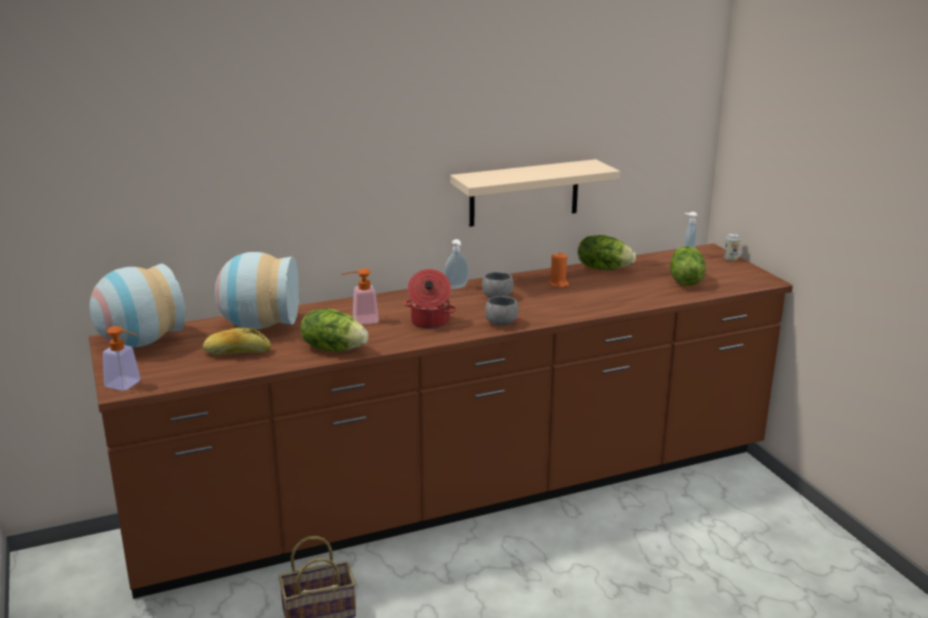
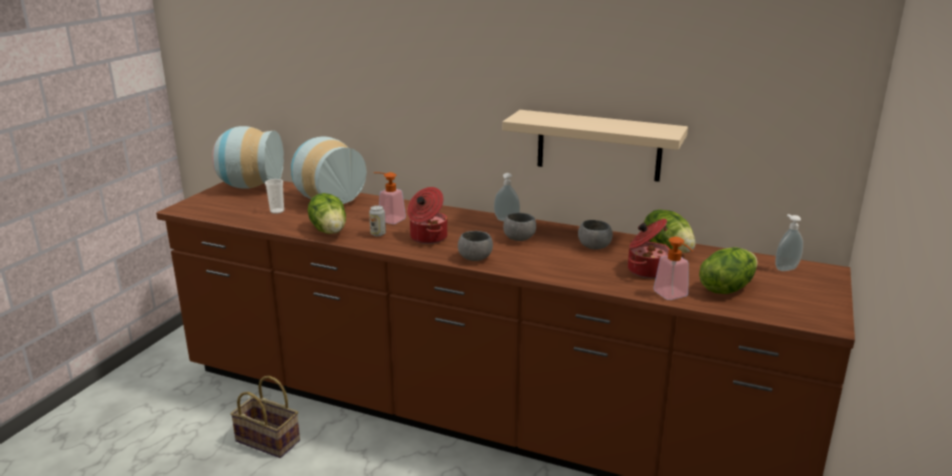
camera: 45 degrees right, 0 degrees up
soap dispenser [103,326,141,391] -> soap dispenser moved to [653,237,693,300]
bread [203,328,271,355] -> cup [265,179,284,214]
orange candle [549,252,569,288] -> grey bowl [578,220,613,249]
can [724,233,740,261] -> can moved to [369,205,386,237]
none -> cooking pot [628,219,670,279]

